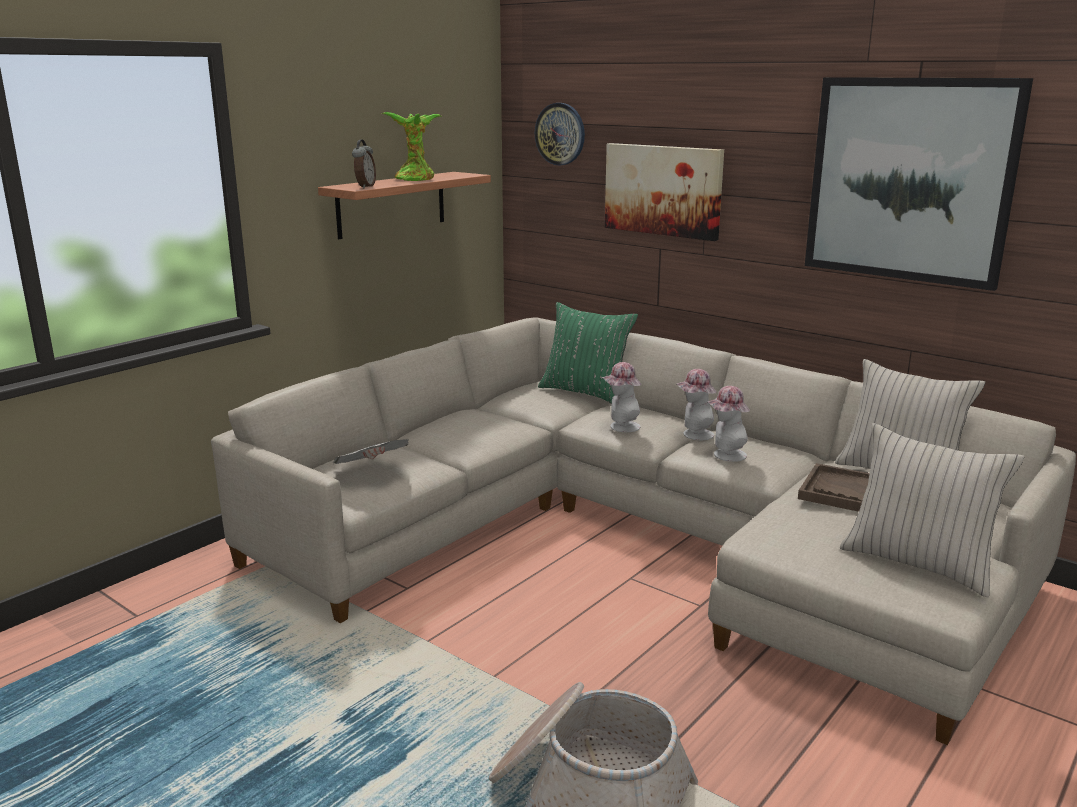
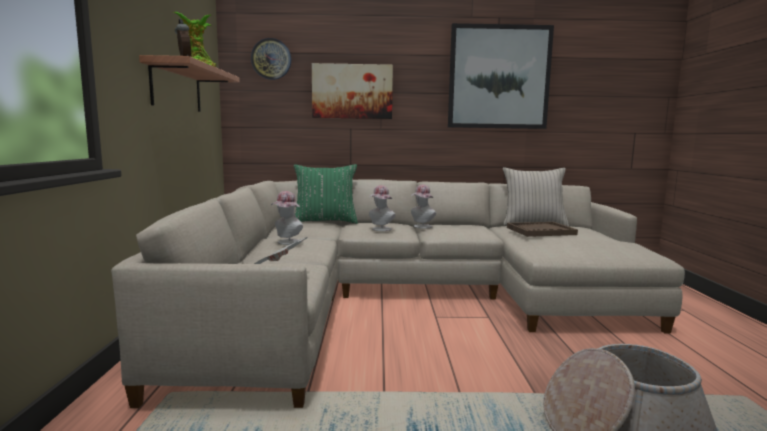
camera: 40 degrees left, 10 degrees down
hat [707,386,750,462] -> hat moved to [271,191,303,245]
beige pillow [840,423,1024,597] -> none

